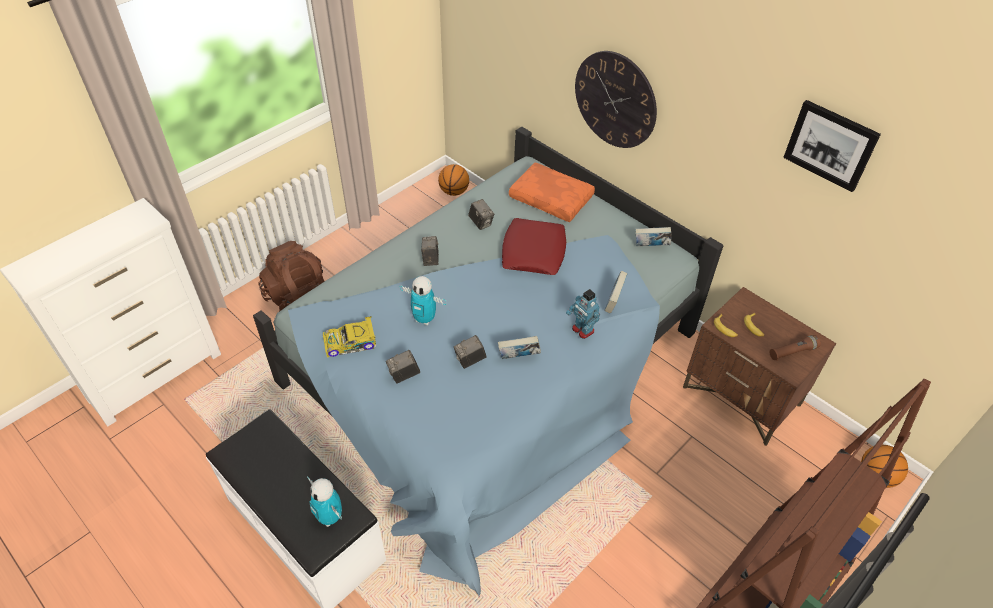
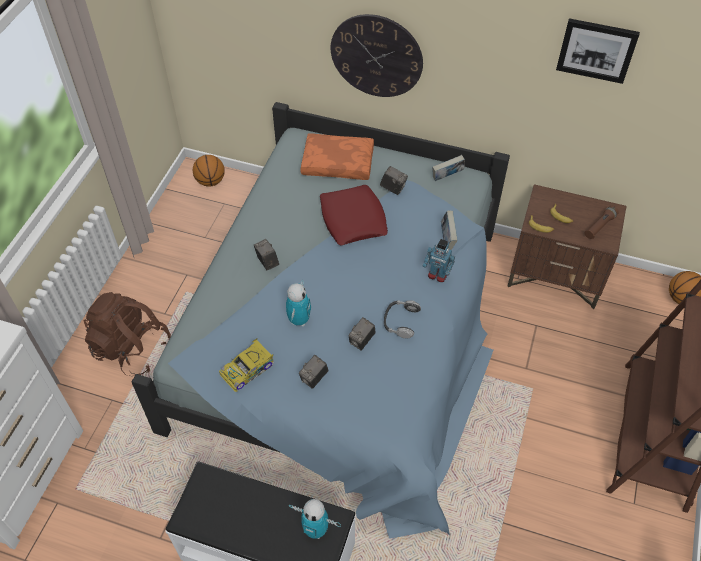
camera: 25 degrees left, 5 degrees up
toy robot [399,276,446,325] -> toy robot turned 75 degrees counterclockwise [286,279,311,326]
camera [468,199,494,230] -> camera moved to [380,166,408,195]
book [498,336,541,359] -> headphones [384,300,421,339]

